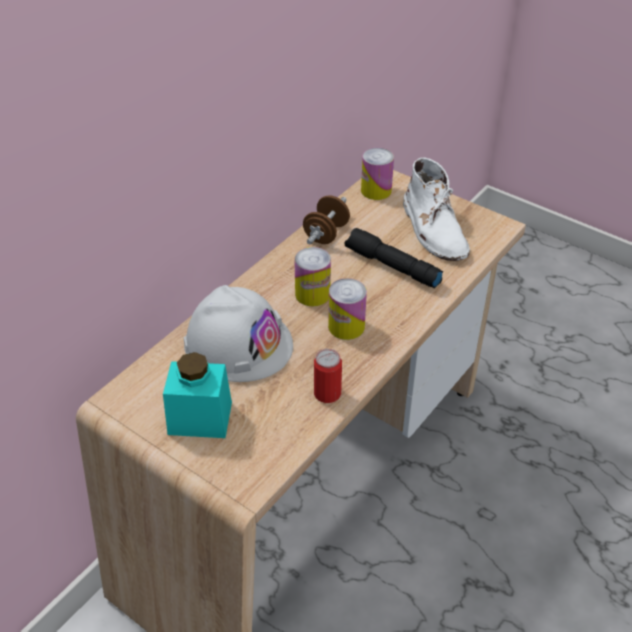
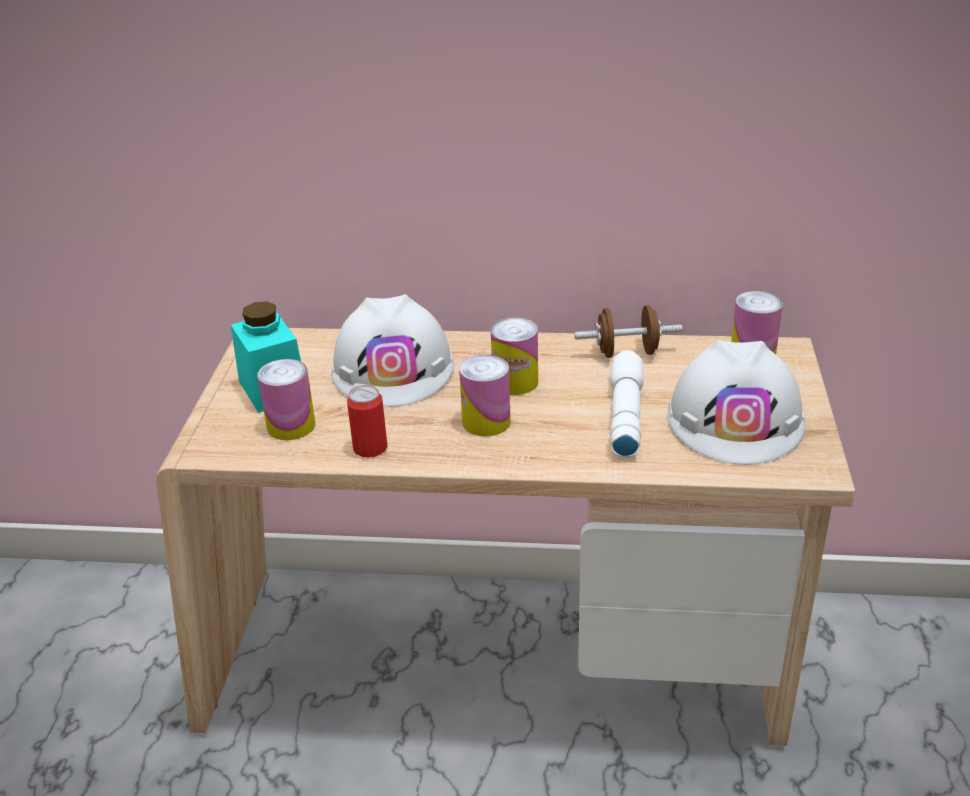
camera: 60 degrees right, 10 degrees down
black flashlight [345,228,443,288] -> white flashlight [610,350,644,457]
white boot [403,157,470,261] -> white hard hat [667,340,805,465]
none -> can [257,359,315,440]

